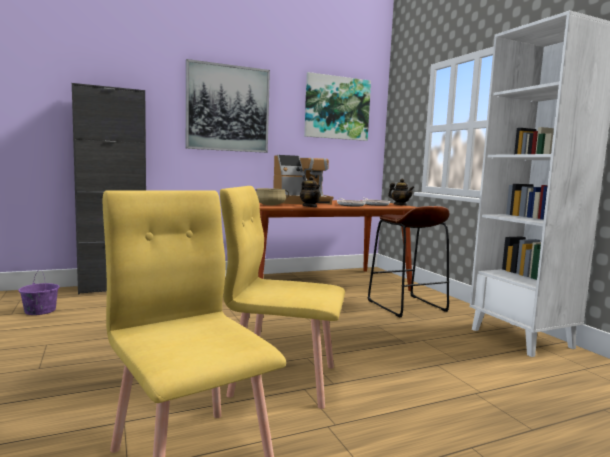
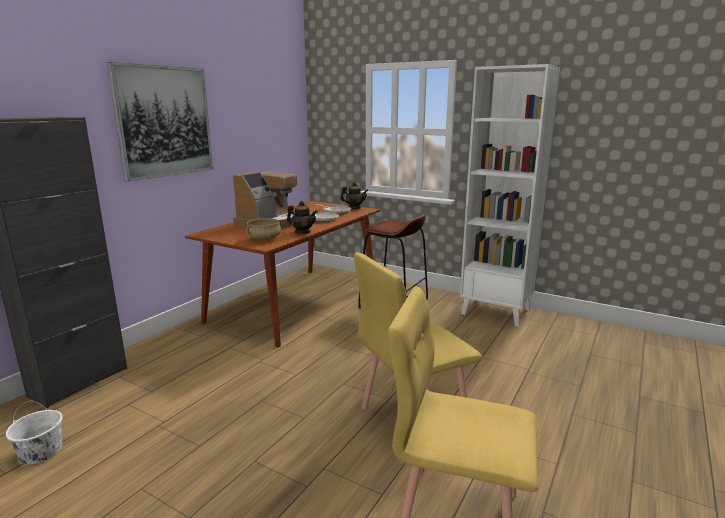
camera: 35 degrees left, 10 degrees up
purple bucket [18,269,60,315] -> white bucket [6,401,63,464]
picture [304,72,371,141] -> none

